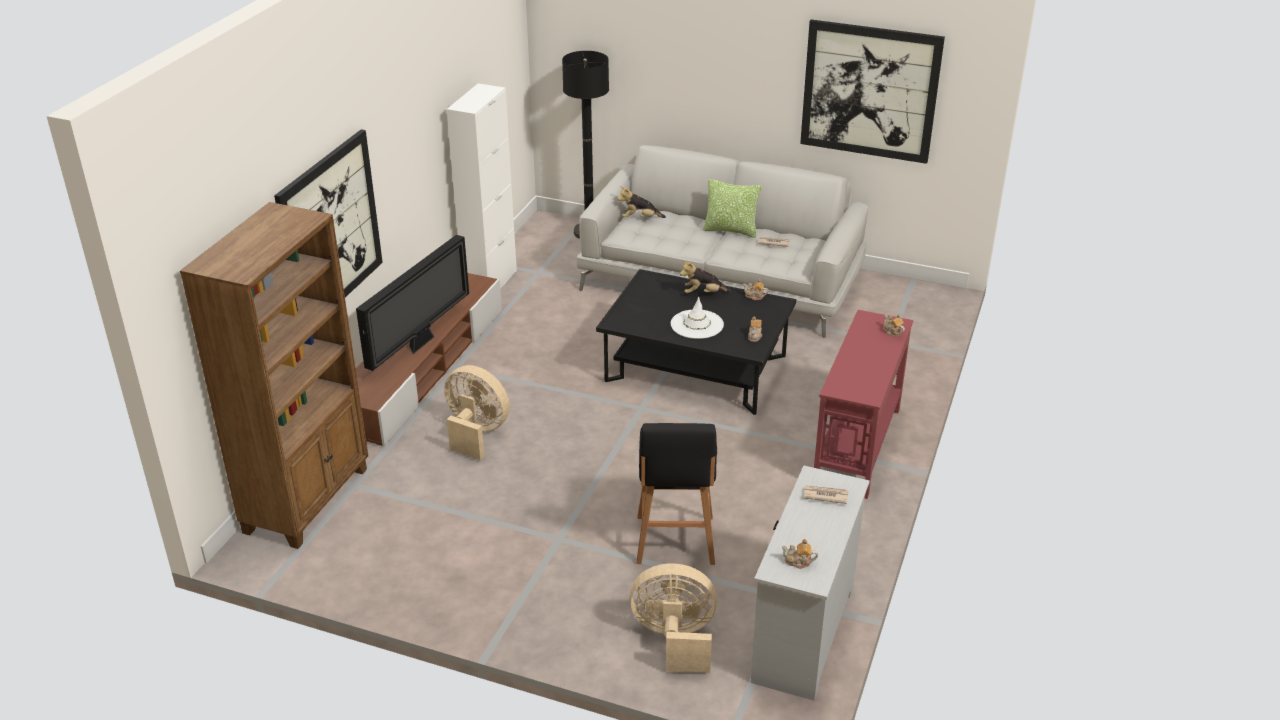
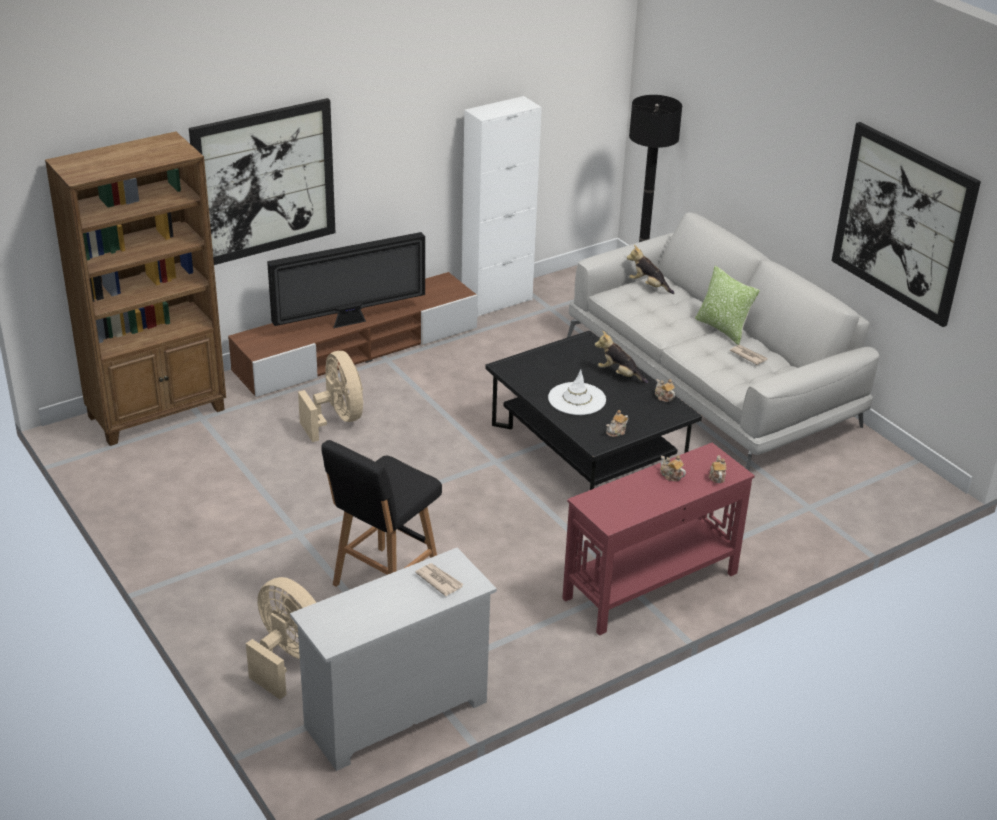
camera: 35 degrees right, 0 degrees up
teapot [782,539,818,569] -> teapot moved to [660,455,686,481]

